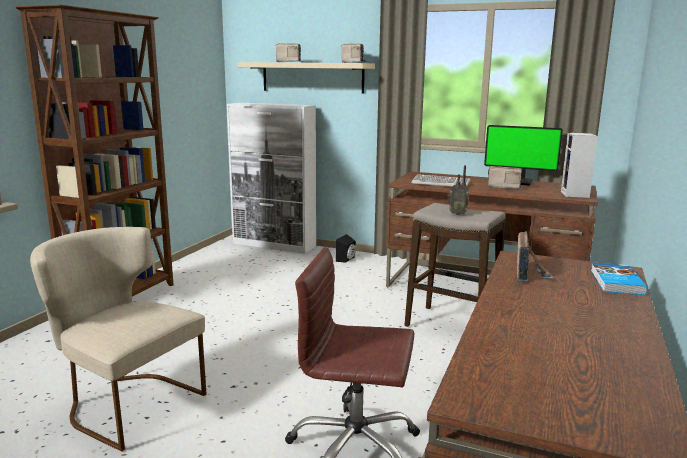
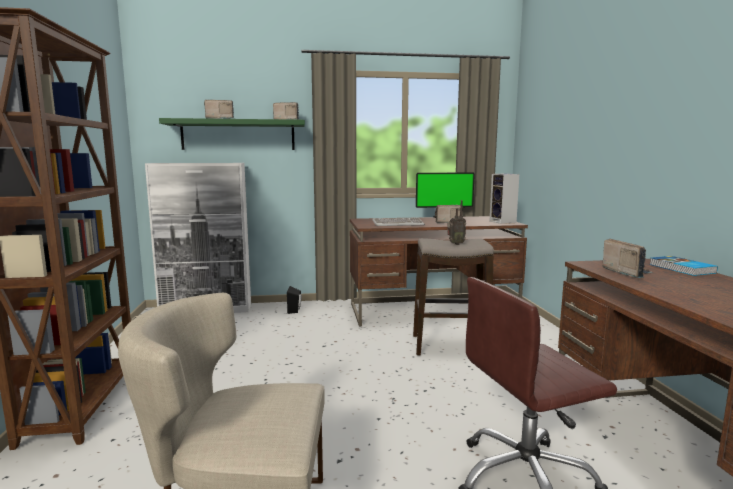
camera: 30 degrees left, 5 degrees down
beige shelf [237,62,375,93] -> green shelf [159,118,305,150]

